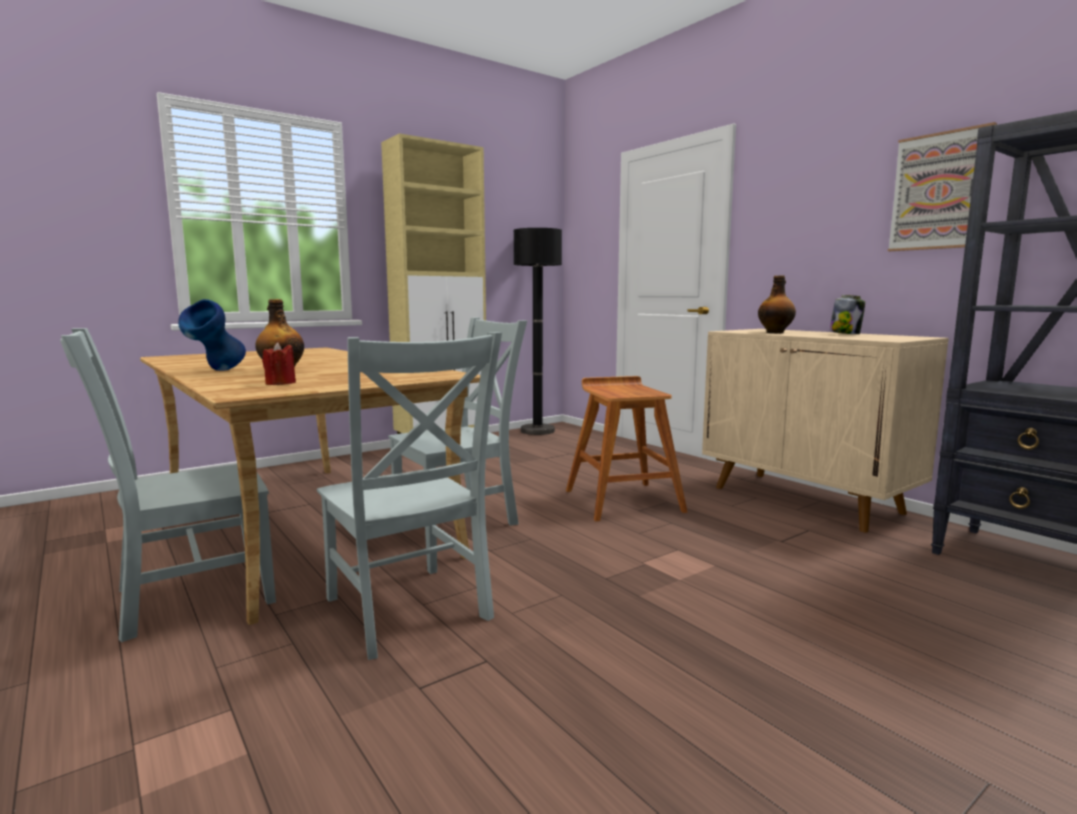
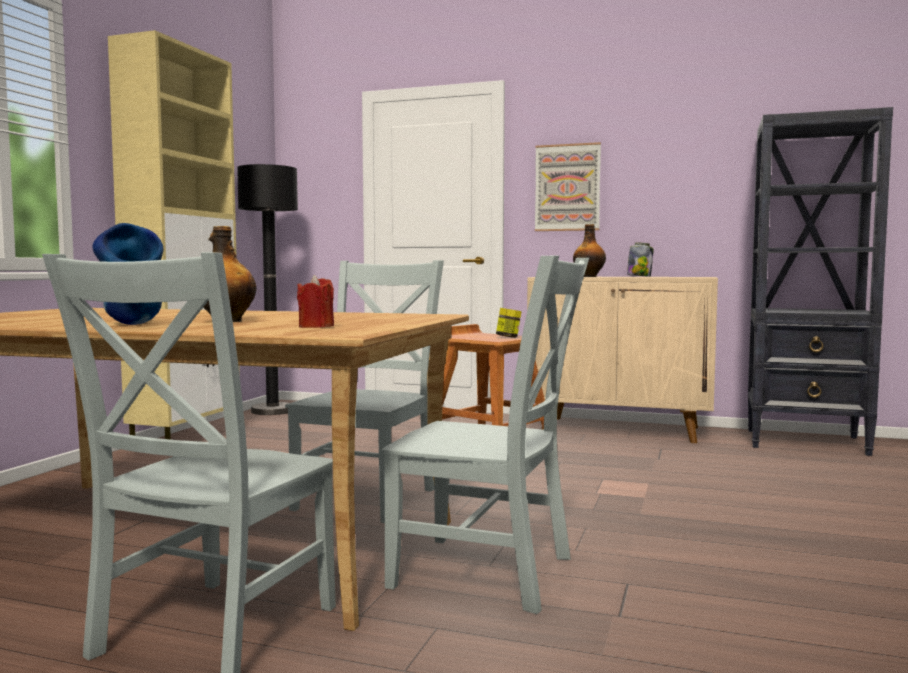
camera: 35 degrees left, 5 degrees down
picture [888,122,997,251] -> picture moved to [535,142,601,231]
none -> jar [496,308,522,338]

